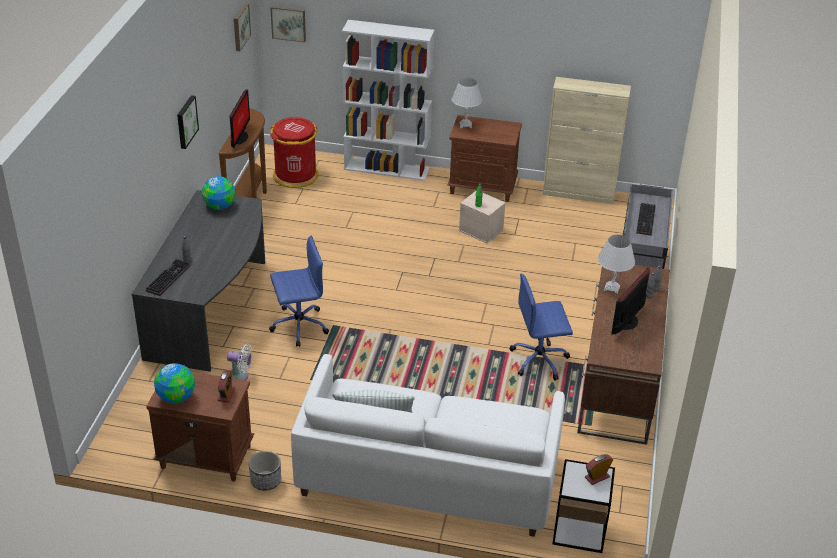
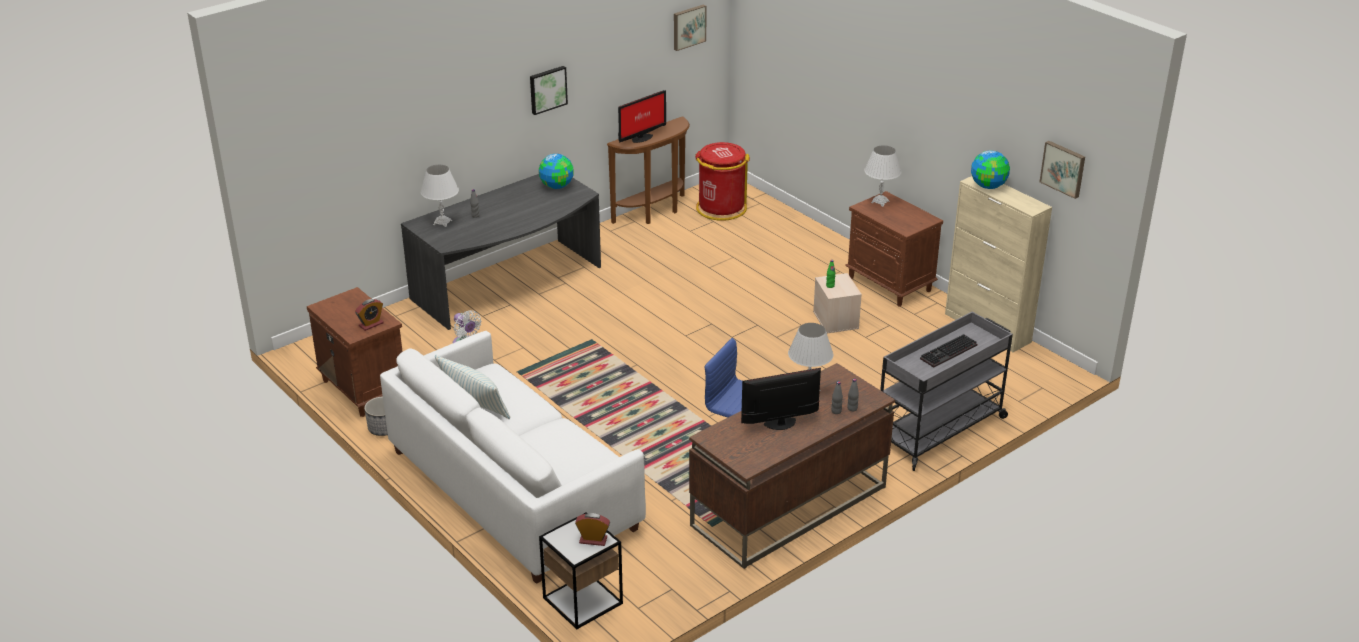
camera: 40 degrees right, 5 degrees down
keyboard [146,259,190,296] -> white table lamp [421,165,459,227]
globe [154,363,195,403] -> globe moved to [971,151,1010,189]
blue office chair [269,236,329,347] -> none
picture [270,6,306,42] -> picture moved to [1040,141,1085,199]
white bookcase [342,20,435,181] -> none

